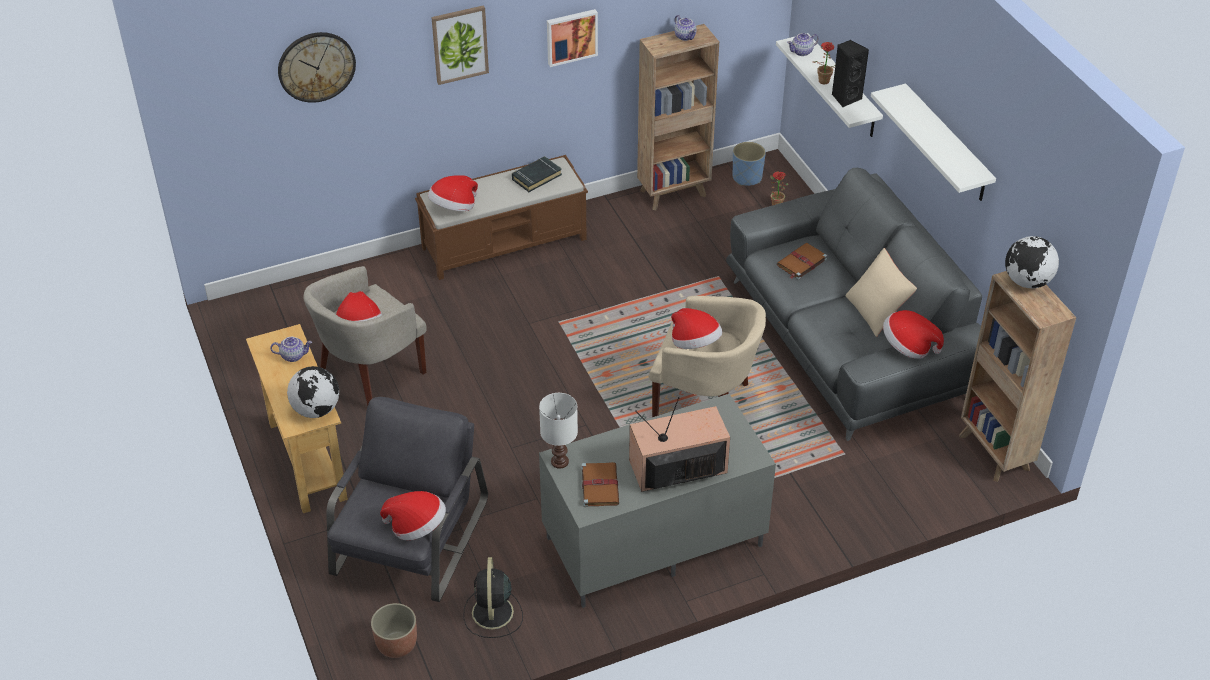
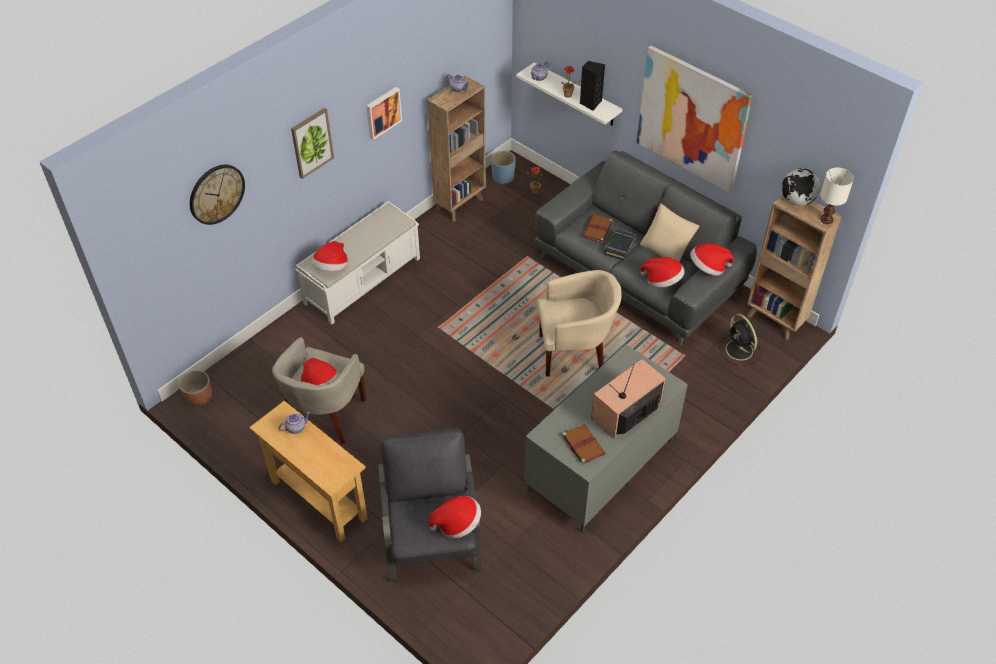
camera: 25 degrees left, 5 degrees up
globe [287,366,339,418] -> none
planter [371,603,417,658] -> planter moved to [179,370,212,407]
brown bench [415,155,588,280] -> white bench [295,201,420,325]
black fan [463,557,523,638] -> black fan moved to [719,314,761,366]
black book [512,156,562,192] -> black book moved to [604,229,636,260]
white table lamp [539,393,578,469] -> white table lamp moved to [820,168,854,224]
hat [671,308,722,349] -> hat moved to [641,257,685,288]
white shelf [871,84,996,201] -> picture [636,45,753,193]

